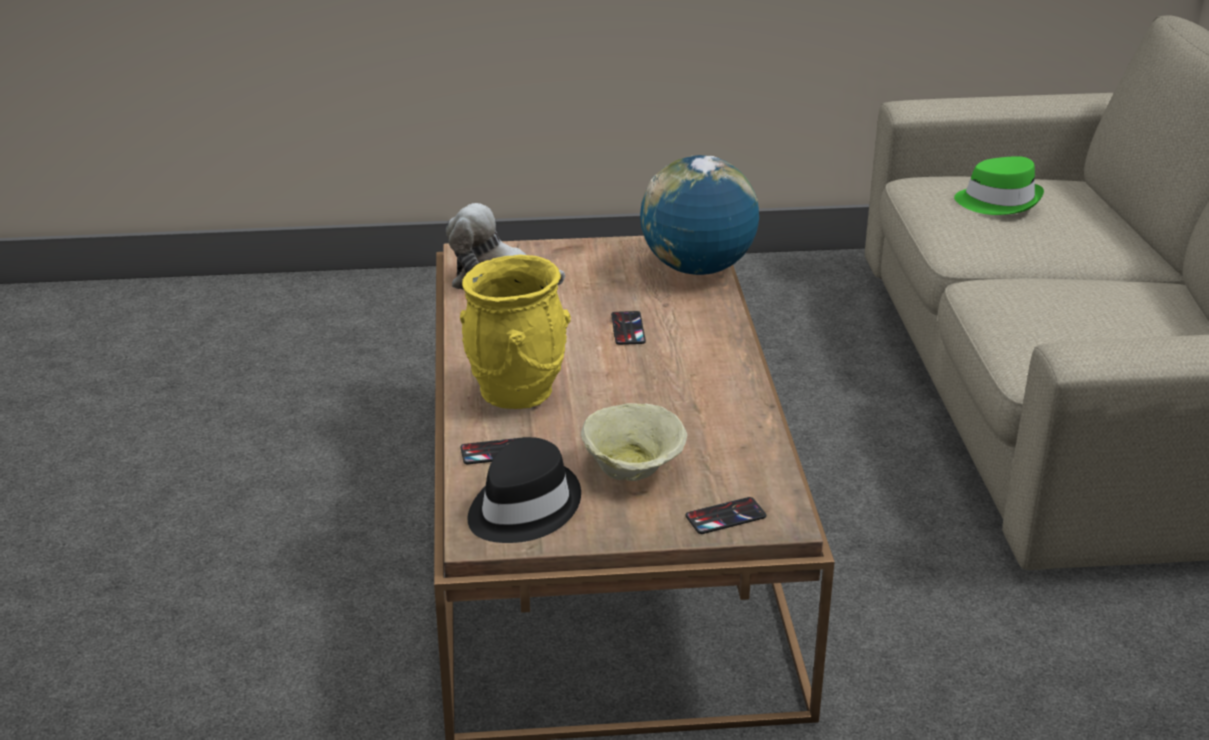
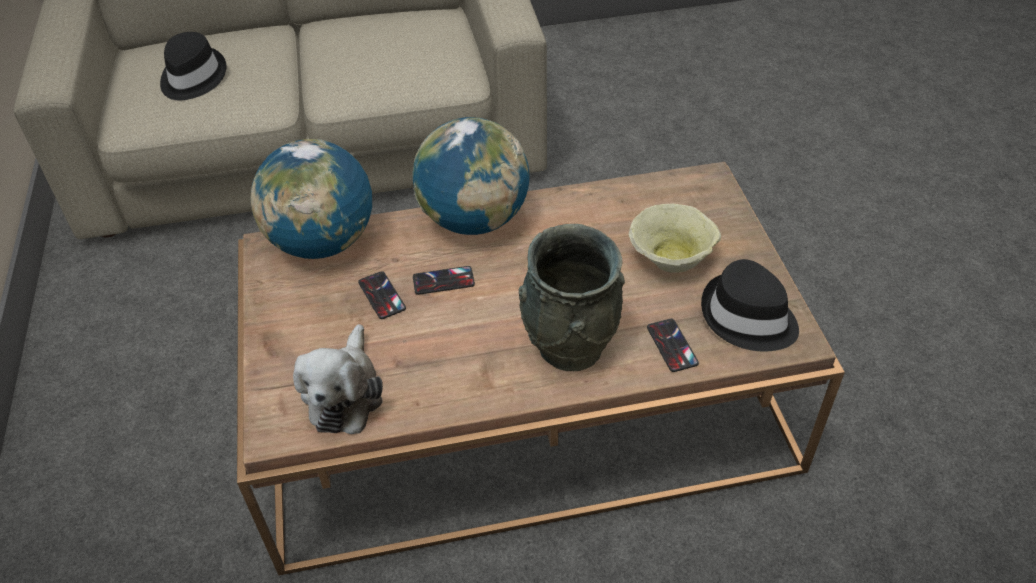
camera: 95 degrees left, 15 degrees up
yellow vase [460,255,571,409] -> grey vase [518,224,625,371]
phone [686,497,766,534] -> phone moved to [358,271,406,319]
green hat [954,156,1044,215] -> black hat [160,32,226,100]
none -> globe [413,117,529,235]

